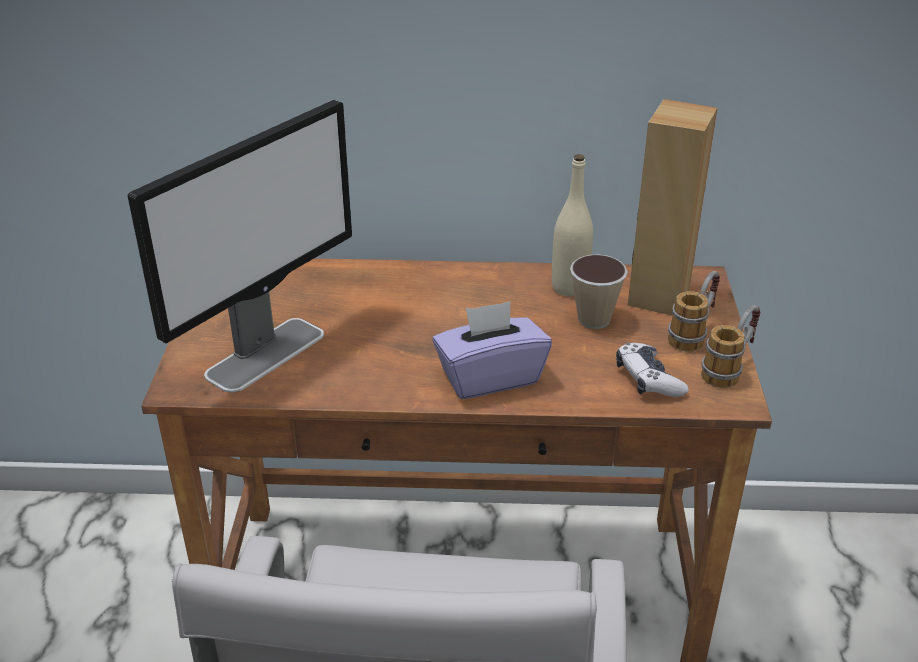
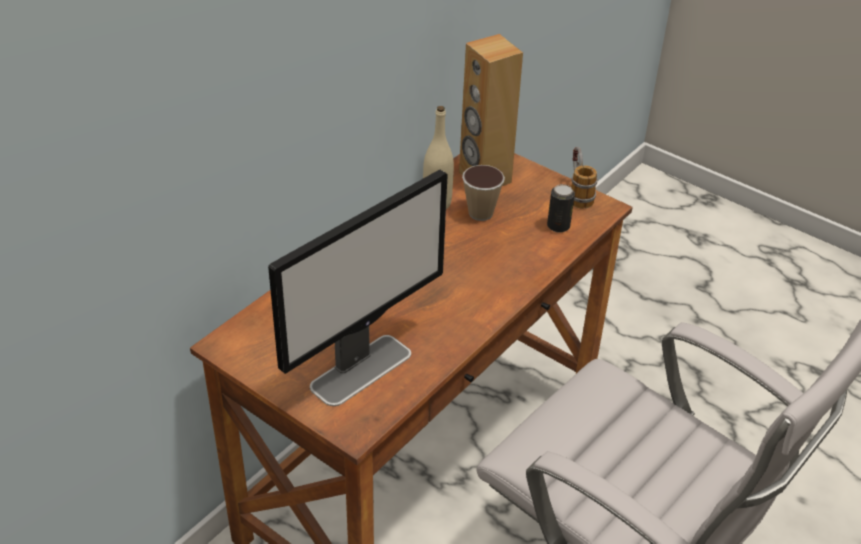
camera: 55 degrees left, 5 degrees up
monitor [128,100,352,393] -> monitor turned 60 degrees clockwise [268,170,448,406]
purple tissue box [432,301,552,399] -> none
game controller [616,343,689,397] -> can [547,184,575,233]
mug [668,271,720,352] -> none

